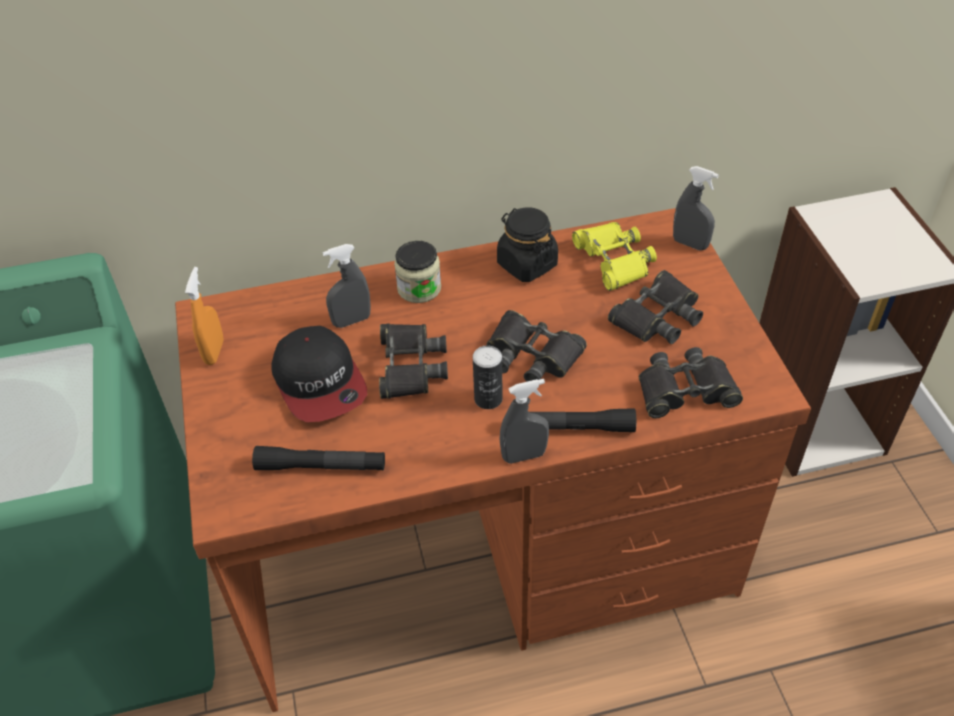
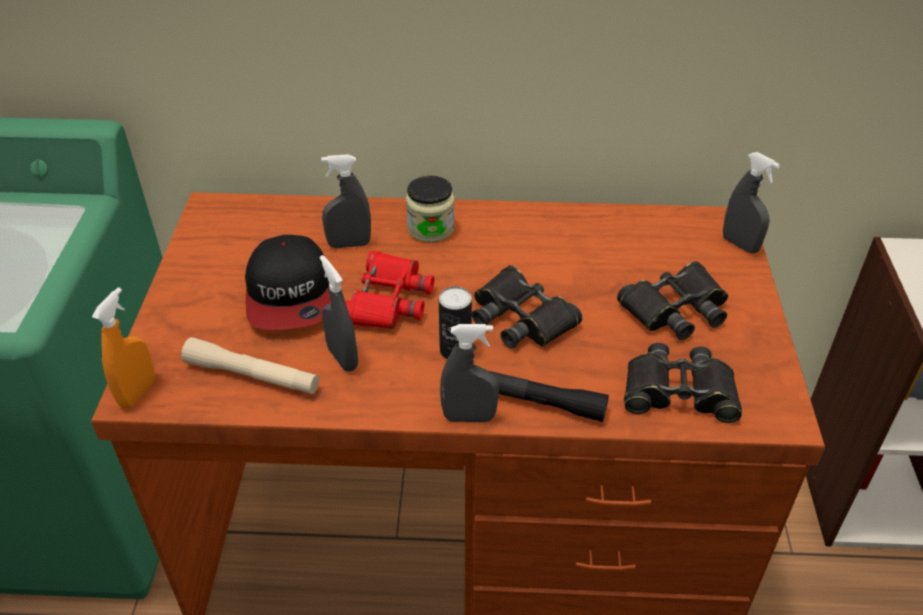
camera: 15 degrees right, 5 degrees down
orange spray bottle [185,267,224,365] -> orange spray bottle moved to [92,287,155,408]
black flashlight [252,446,385,470] -> beige flashlight [181,337,319,394]
black binoculars [379,323,448,399] -> red binoculars [345,251,434,329]
black jar [497,208,558,282] -> none
yellow binoculars [572,222,657,291] -> none
none -> grey spray bottle [319,255,358,372]

